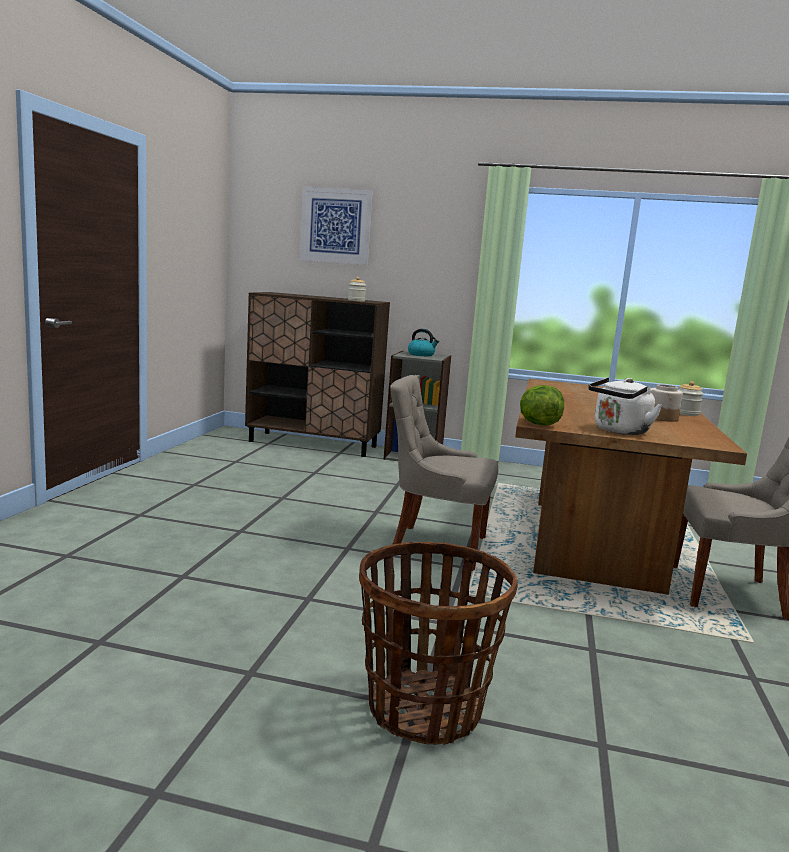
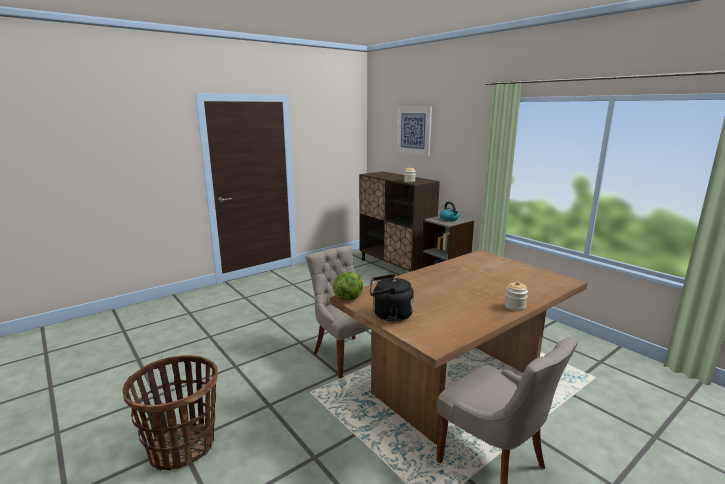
camera: 40 degrees right, 5 degrees up
white kettle [588,378,662,435] -> black kettle [370,274,414,322]
jar [651,384,683,422] -> none

